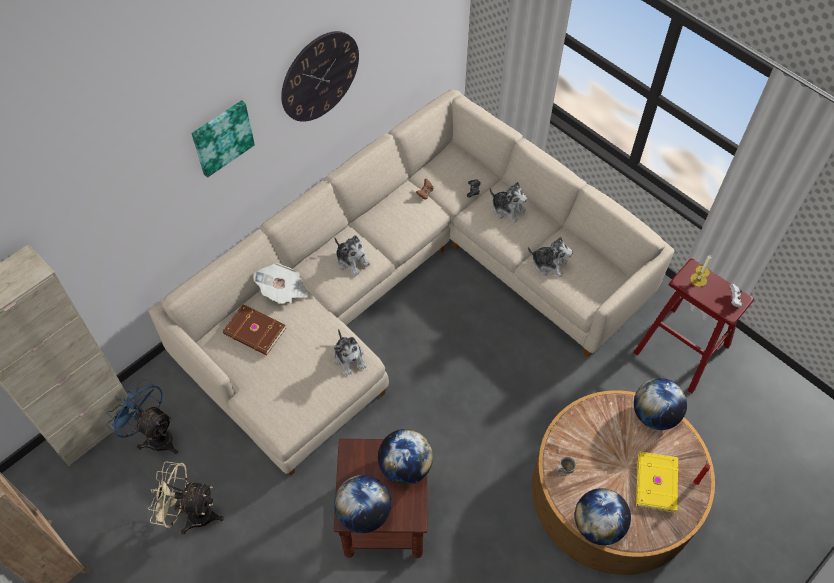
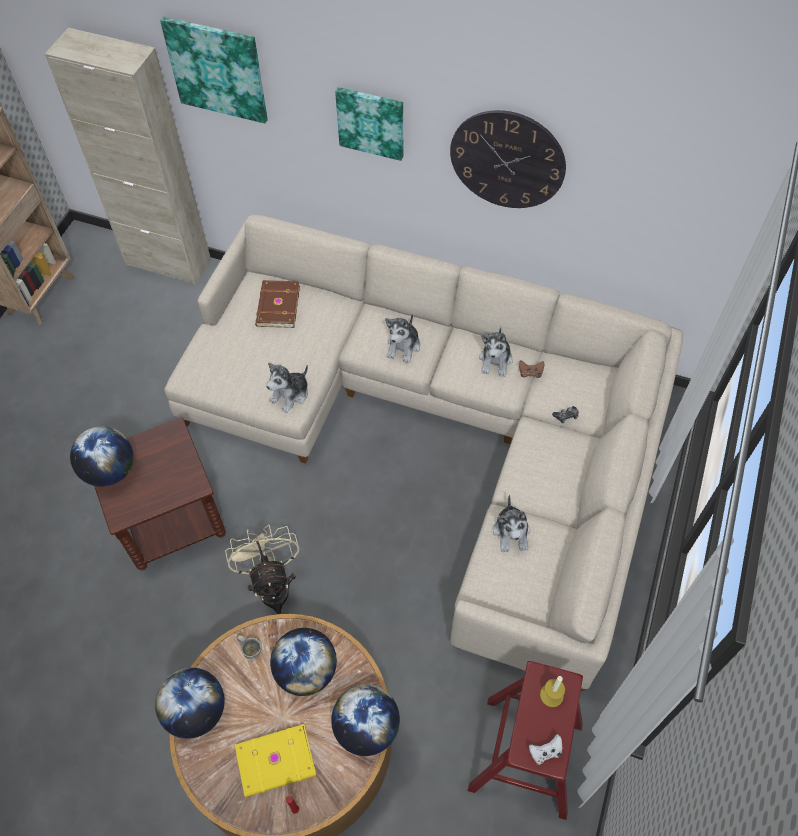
camera: 65 degrees right, 0 degrees up
blue fan [106,379,178,455] -> none
beige fan [148,462,224,535] -> beige fan moved to [225,524,299,614]
newspaper [253,263,308,304] -> none
globe [378,429,433,485] -> globe moved to [270,628,337,696]
plush toy [490,182,527,223] -> plush toy moved to [479,327,513,377]
none -> picture [160,17,268,123]

